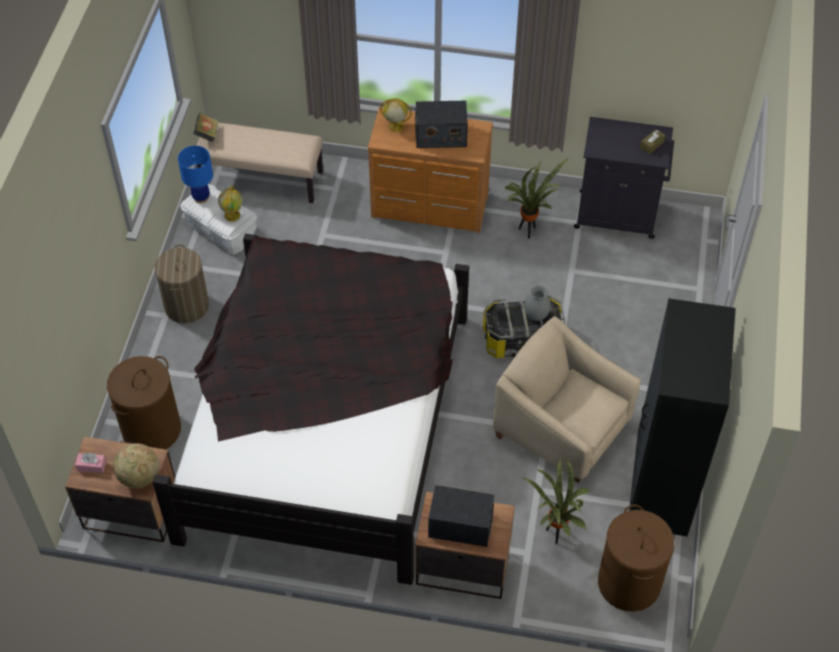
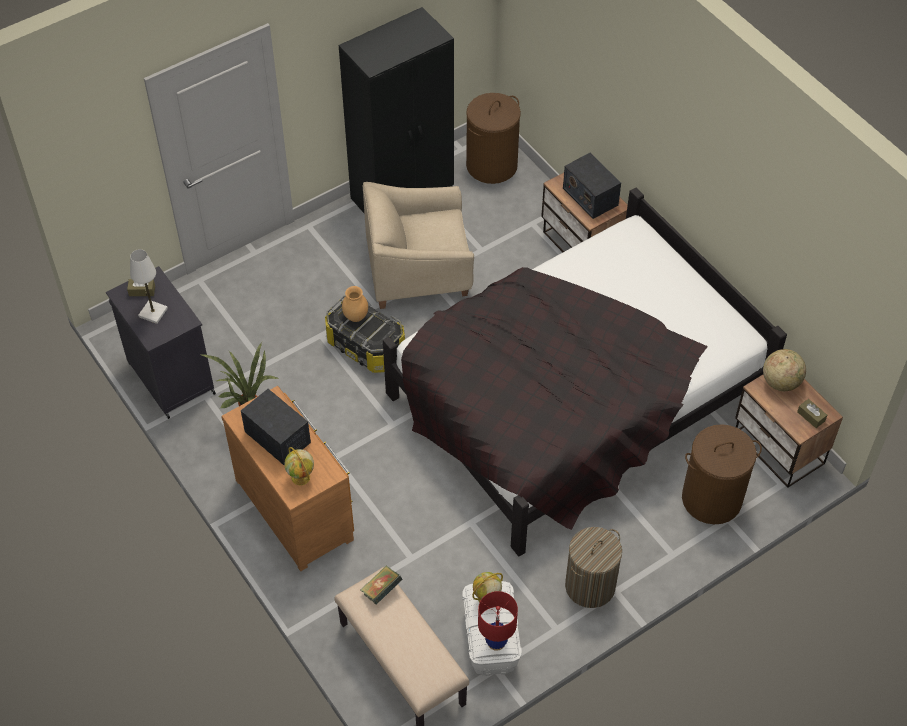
camera: 135 degrees left, 0 degrees up
pink tissue box [75,453,106,473] -> brown tissue box [797,399,827,428]
blue table lamp [178,146,213,203] -> red table lamp [478,591,518,651]
book [193,113,219,142] -> book moved to [361,566,403,605]
beige armchair [493,316,641,483] -> beige armchair turned 90 degrees clockwise [363,182,474,309]
potted plant [523,459,591,545] -> none
grey vase [524,285,551,321] -> brown vase [342,286,368,322]
none -> white table lamp [130,249,168,324]

